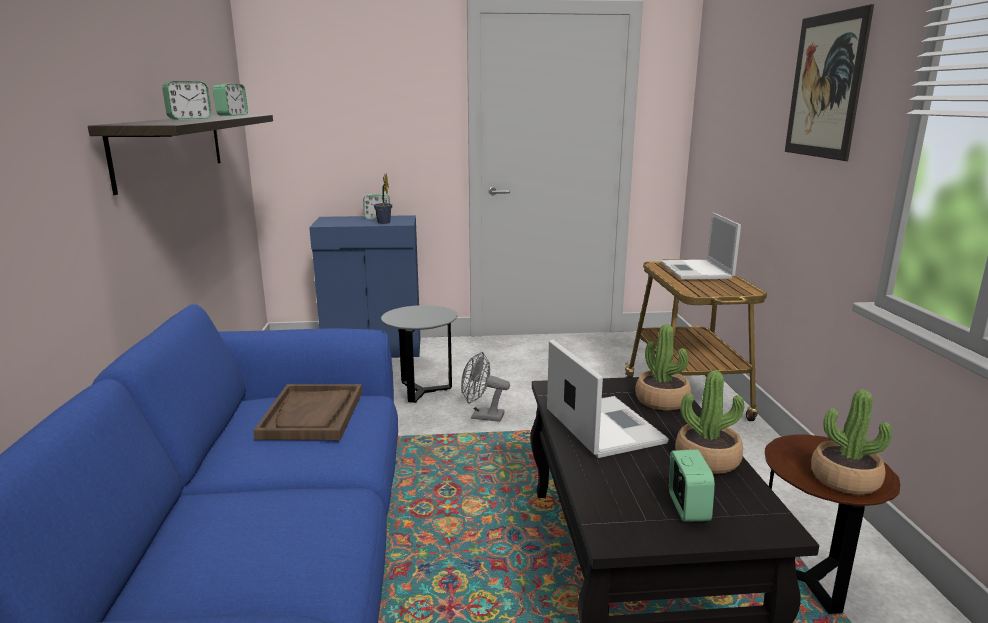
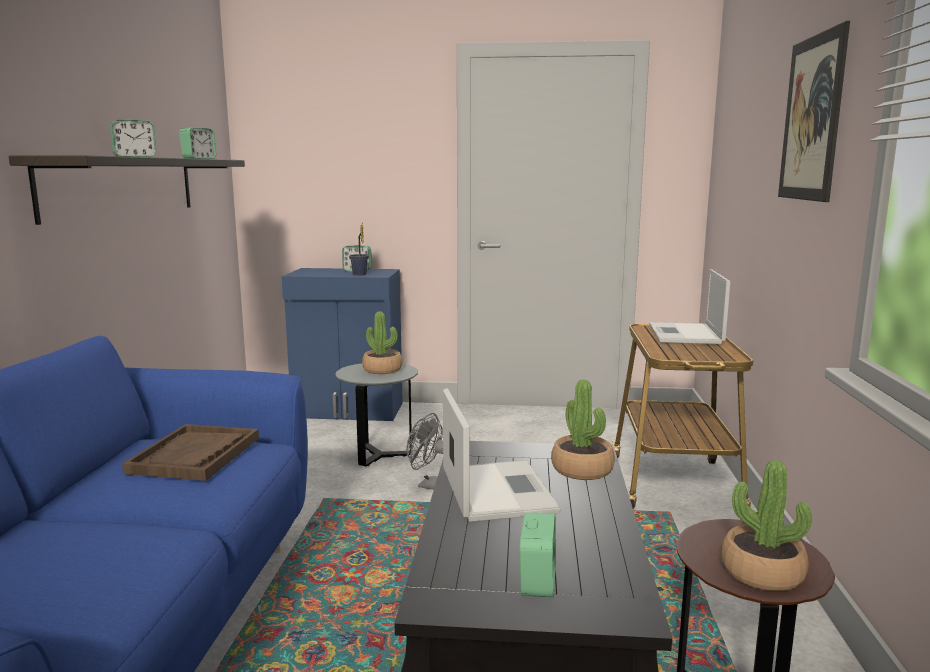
camera: 10 degrees right, 5 degrees down
potted plant [675,370,744,474] -> potted plant moved to [362,311,402,374]

